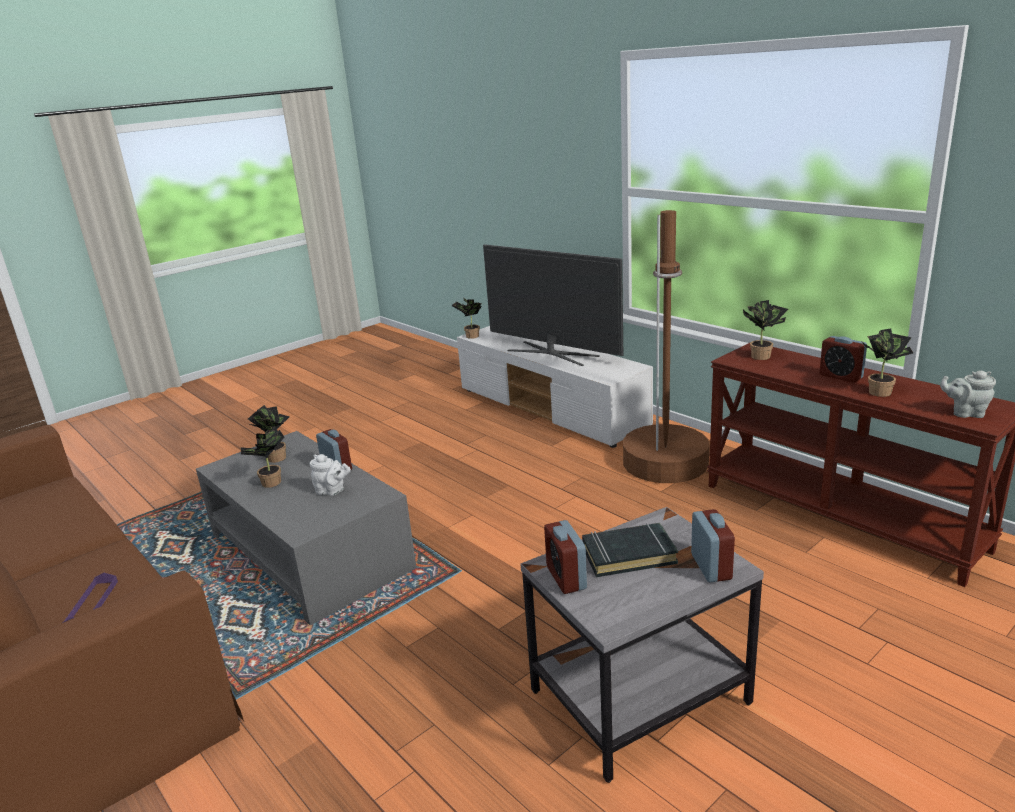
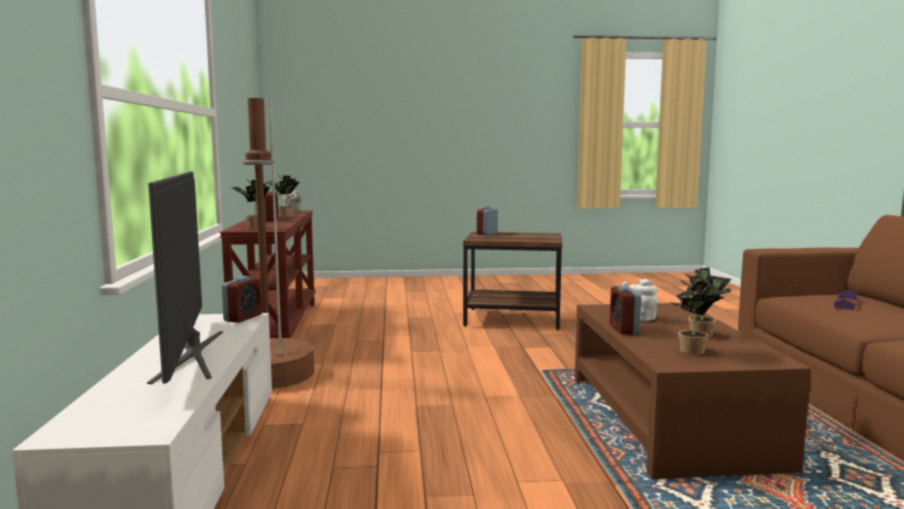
camera: 145 degrees left, 15 degrees down
grey coffee table [196,431,417,626] -> brown coffee table [575,303,811,479]
potted plant [451,297,482,339] -> none
grey side table [520,507,764,783] -> brown side table [463,232,562,330]
alarm clock [544,520,587,594] -> alarm clock moved to [222,276,262,323]
black book [582,523,678,577] -> none

